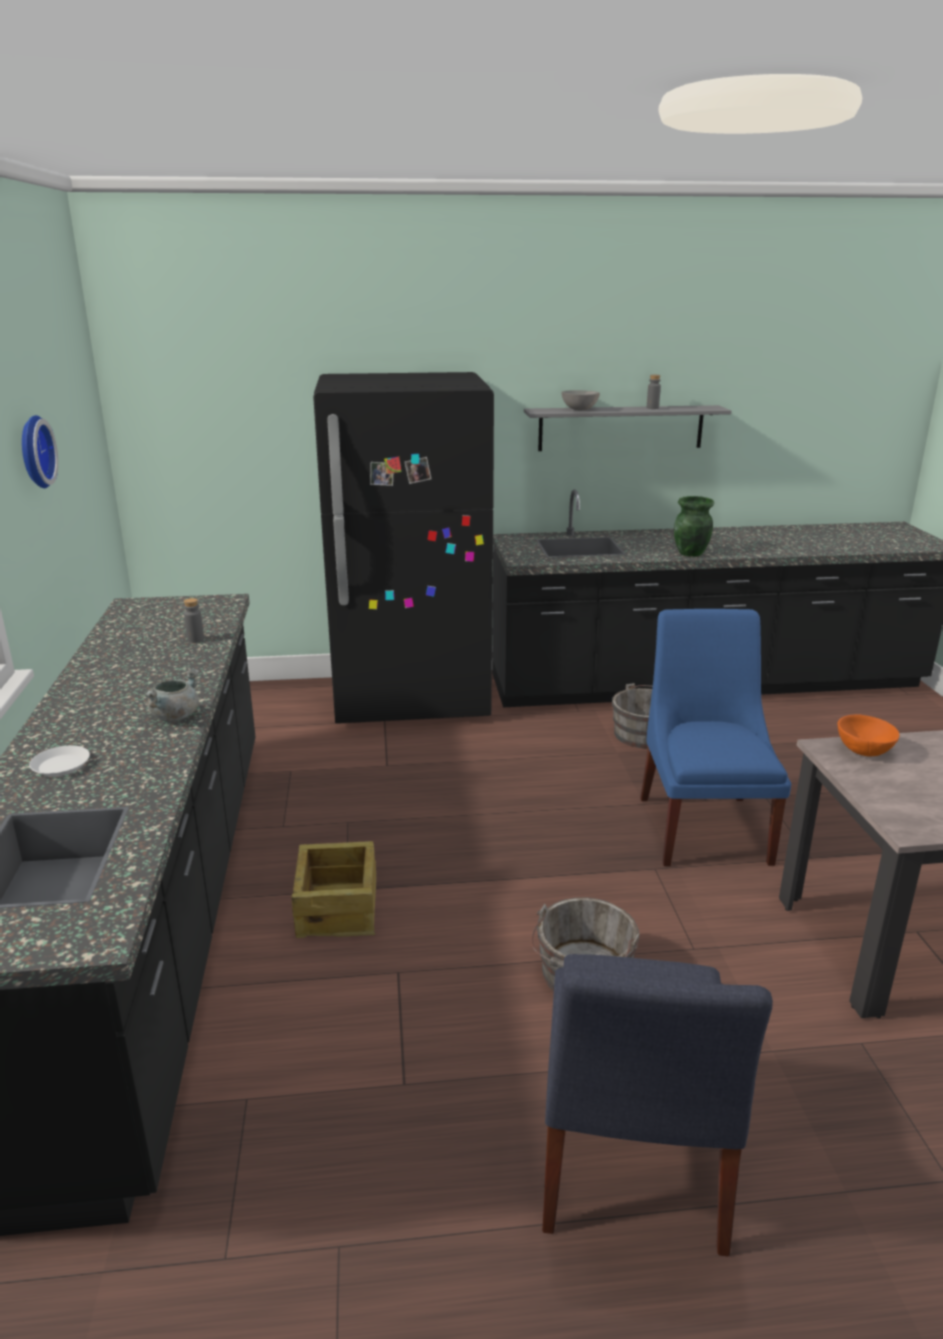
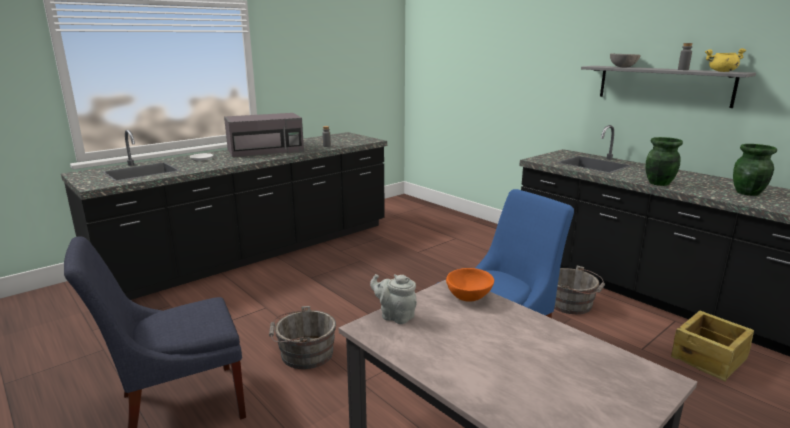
camera: 55 degrees right, 5 degrees down
wall clock [22,415,58,488] -> none
grey cooking pot [145,668,199,720] -> none
crate [291,841,376,938] -> crate moved to [671,311,754,382]
black fridge [313,372,494,723] -> none
none -> grey microwave [224,113,304,158]
none -> grey teapot [370,274,417,324]
none -> yellow cooking pot [705,48,746,72]
none -> green vase [733,144,777,196]

